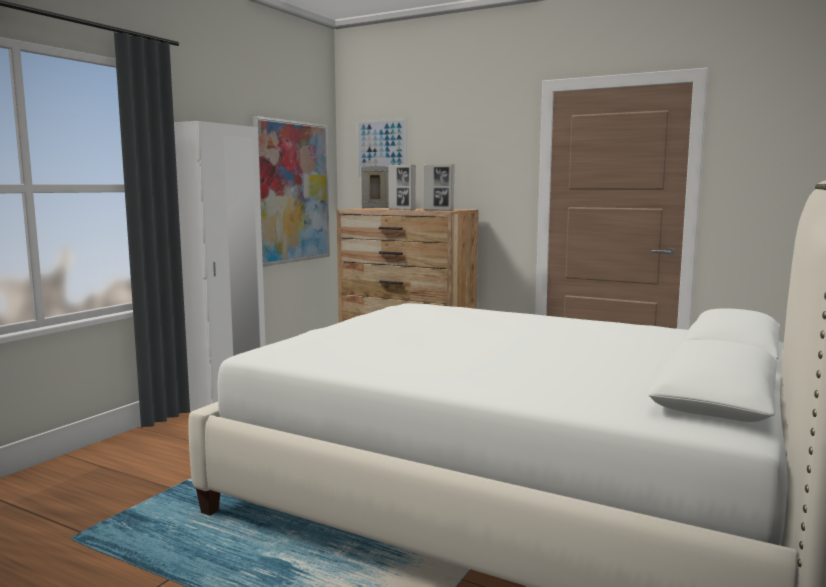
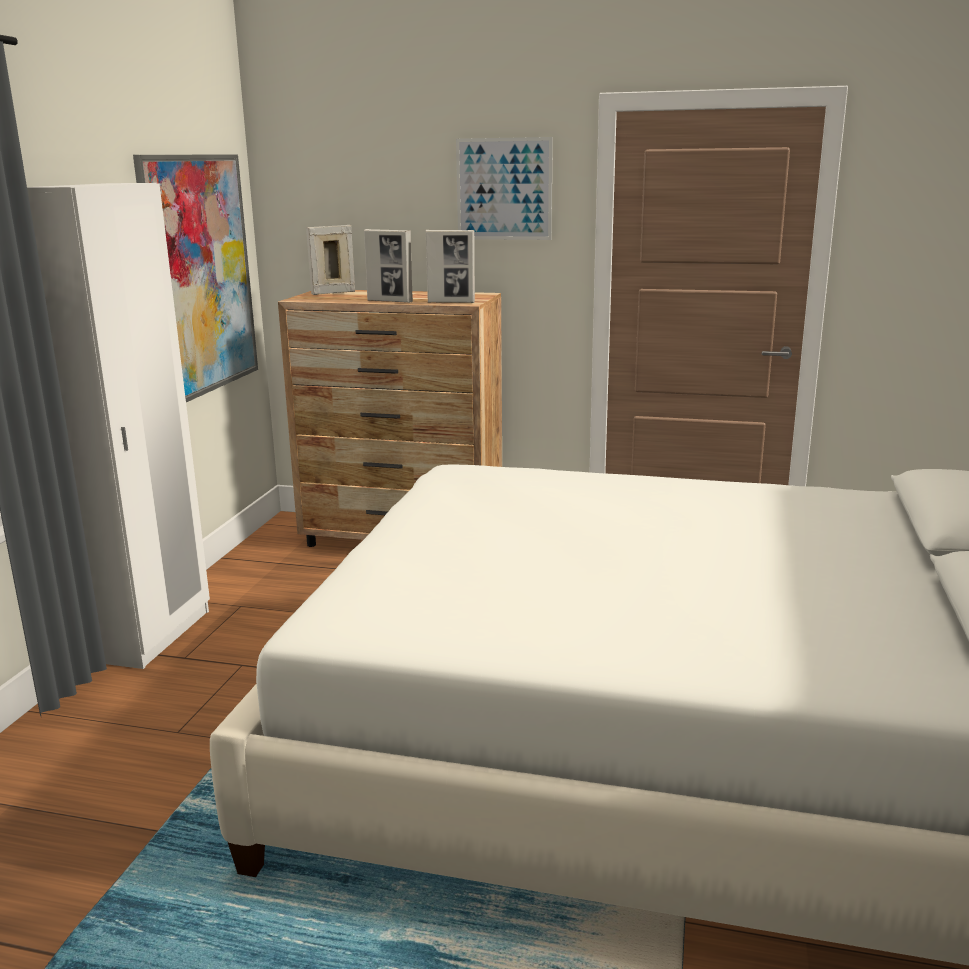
camera: 15 degrees left, 10 degrees up
picture [357,118,407,179] -> picture moved to [456,137,553,240]

